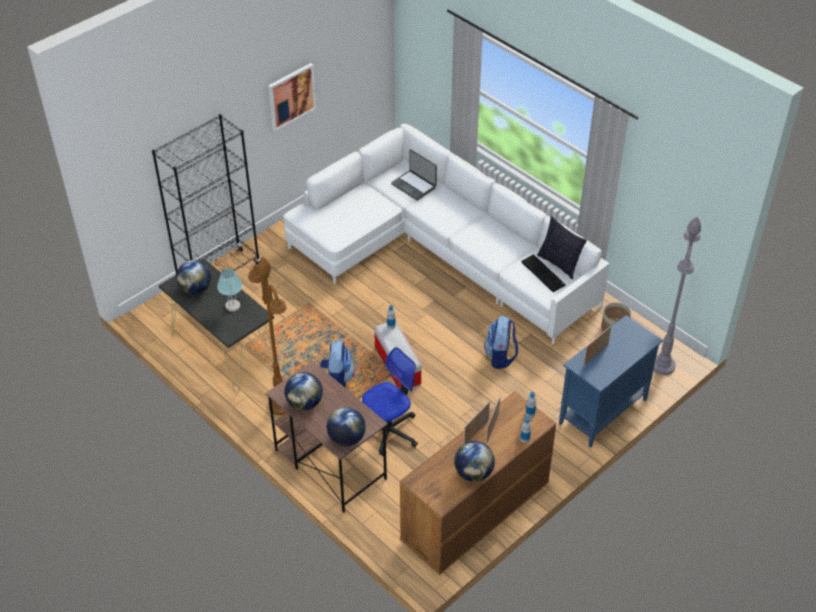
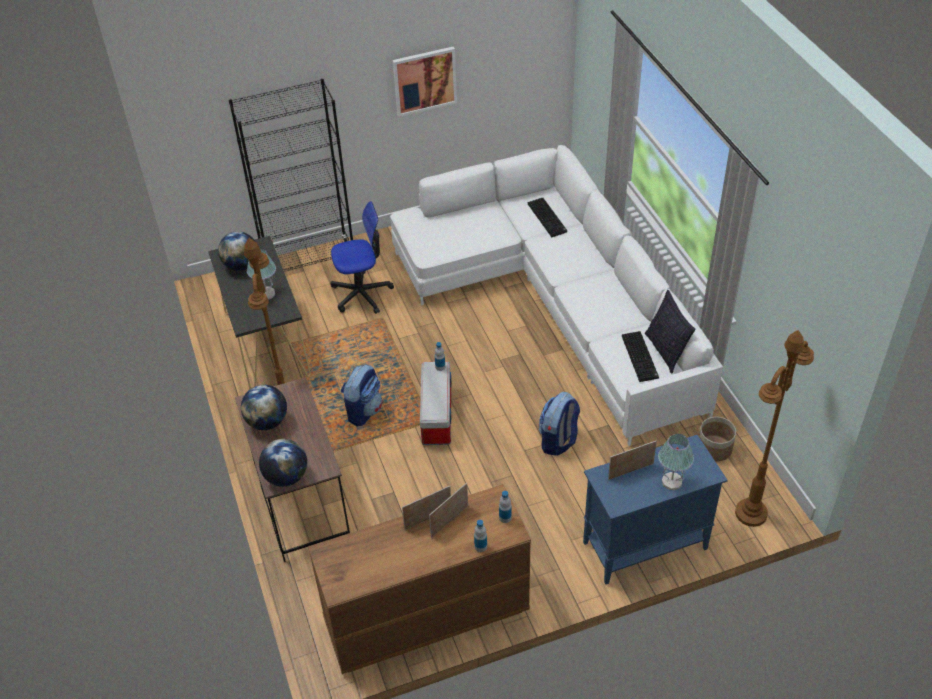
camera: 25 degrees right, 0 degrees up
office chair [362,347,418,456] -> office chair moved to [331,201,394,314]
laptop [391,149,437,201] -> keyboard [528,198,567,237]
globe [454,441,495,482] -> none
grey floor lamp [653,217,701,375] -> brown floor lamp [735,330,814,527]
none -> table lamp [658,434,694,490]

